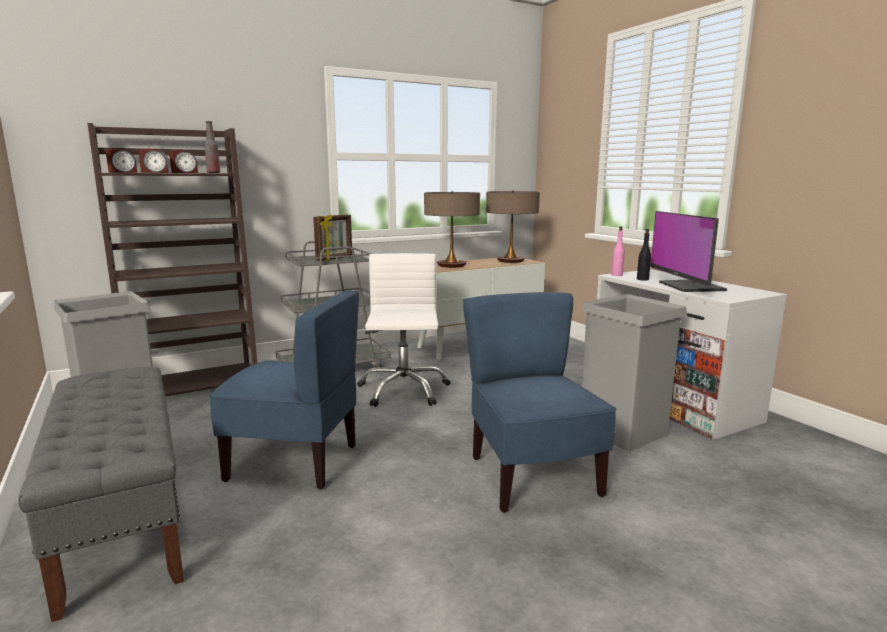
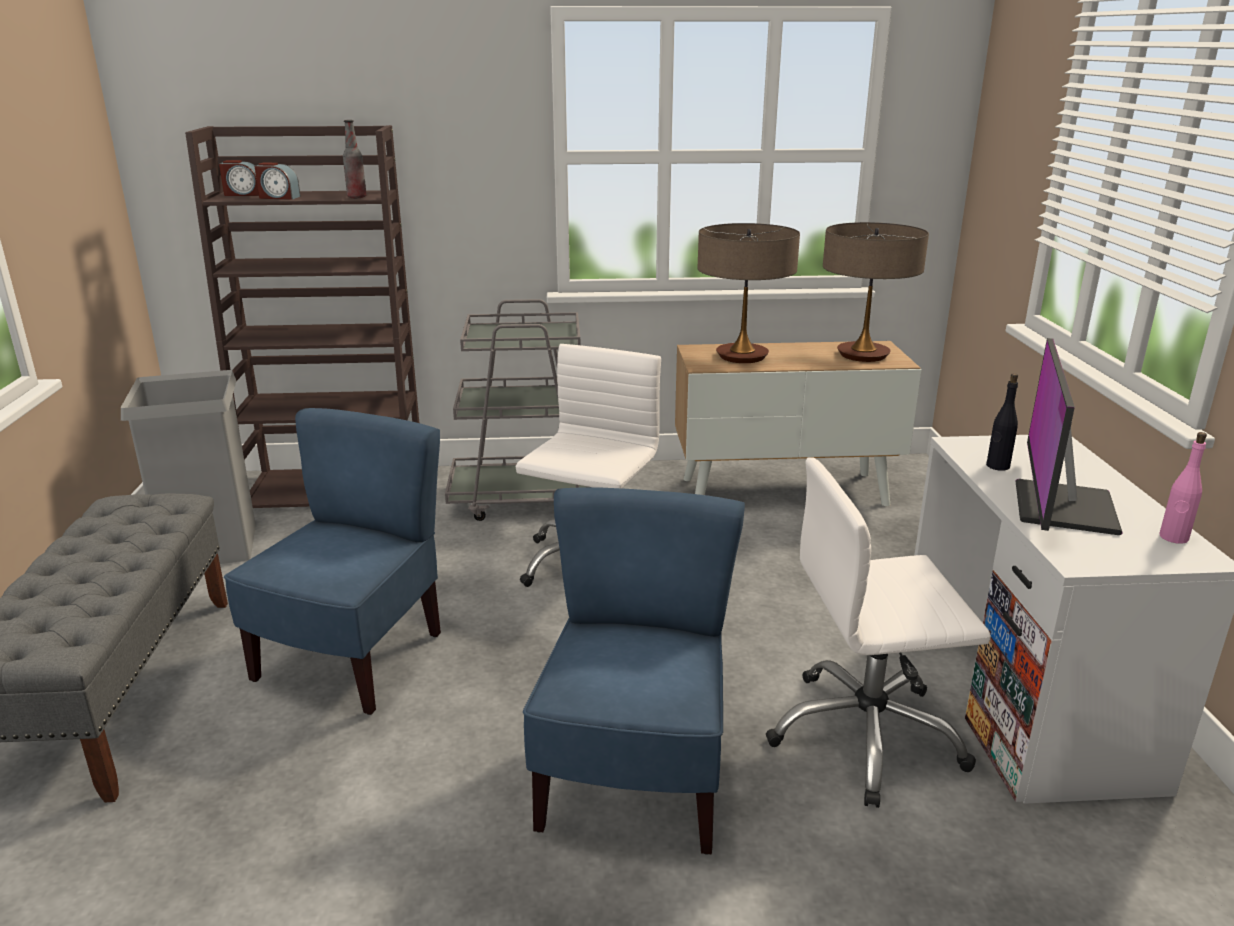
camera: 25 degrees right, 10 degrees up
alarm clock [169,150,198,173] -> none
blue chair [209,290,359,489] -> blue chair turned 105 degrees counterclockwise [224,408,441,715]
picture frame [313,215,352,261] -> none
grey trash can [581,294,687,451] -> white office chair [766,457,991,808]
pink bottle [611,226,625,276] -> pink bottle moved to [1160,432,1207,544]

